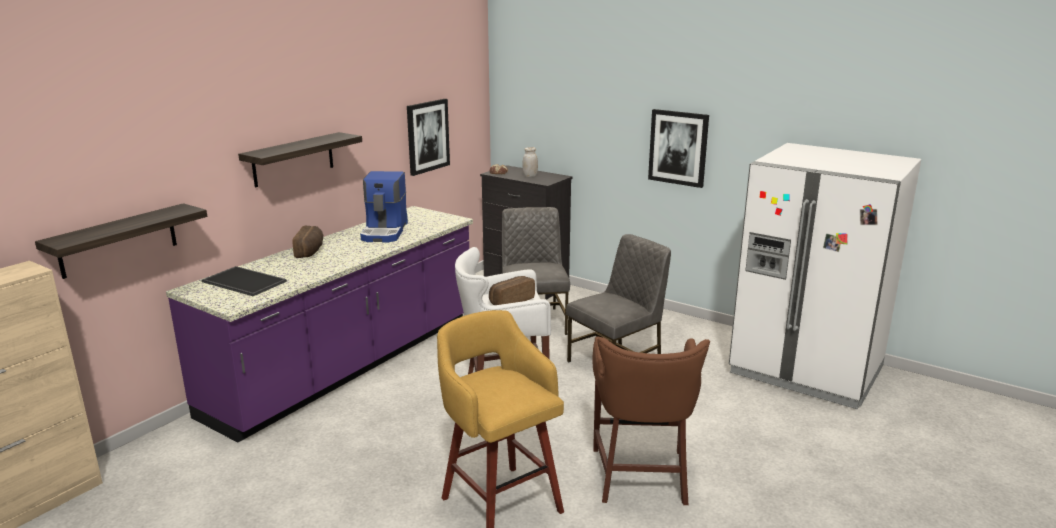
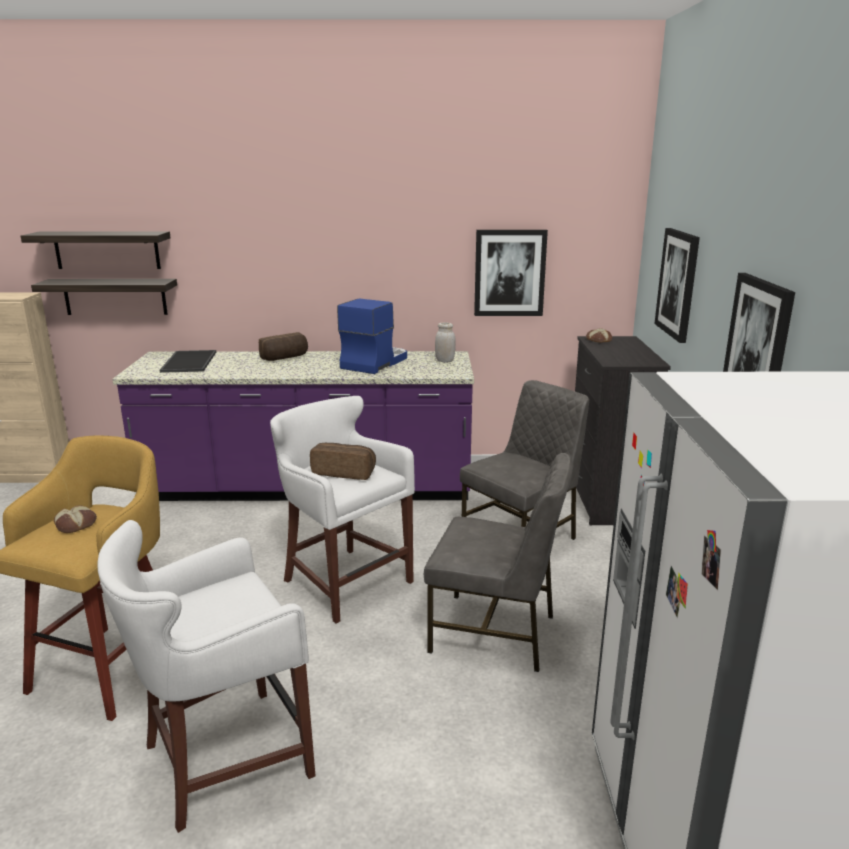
camera: 55 degrees right, 0 degrees up
shelf [238,132,362,187] -> shelf moved to [21,231,171,269]
coffee machine [360,171,408,243] -> coffee machine turned 150 degrees clockwise [337,299,407,374]
white jar [523,147,538,177] -> white jar moved to [435,322,456,362]
brown stool [592,337,710,505] -> white stool [98,520,315,833]
none -> bread [54,506,97,533]
none -> picture [654,228,700,343]

